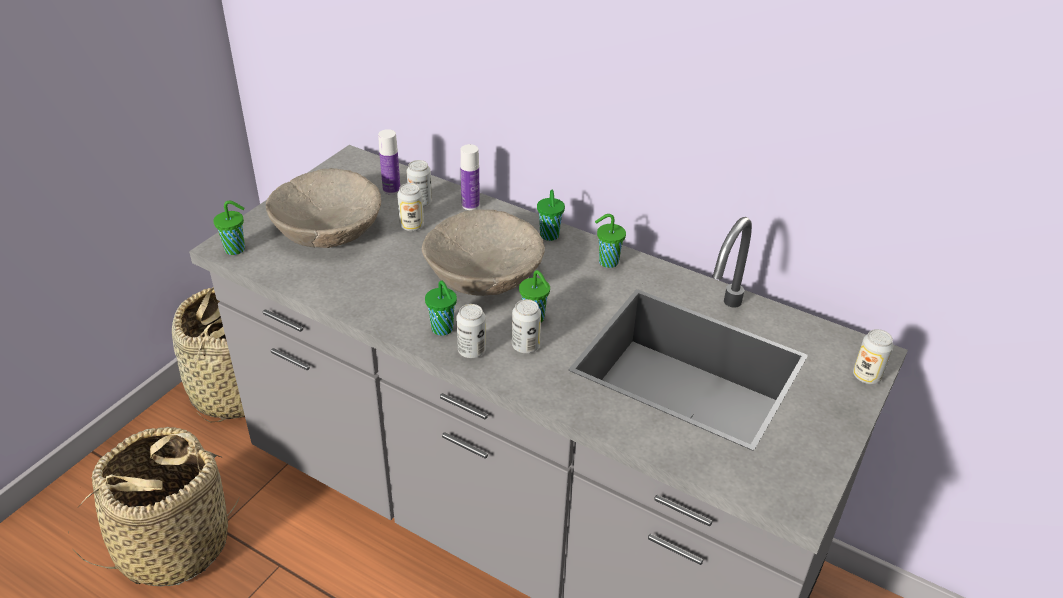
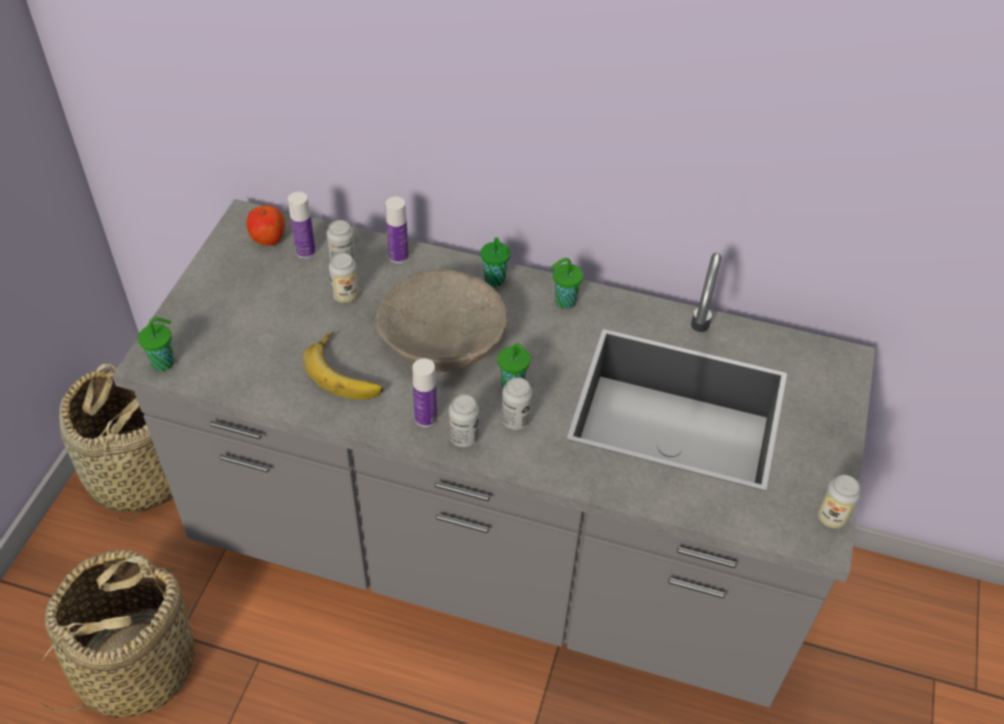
camera: 15 degrees left, 10 degrees up
beige bowl [266,168,381,248] -> none
green cup [425,280,457,336] -> bottle [413,358,437,427]
can [853,329,894,384] -> can moved to [817,475,861,528]
none -> apple [247,205,285,246]
none -> banana [303,332,383,399]

